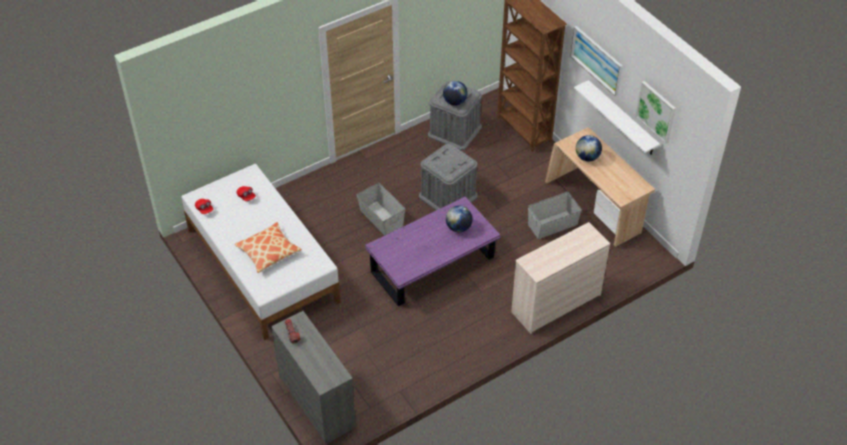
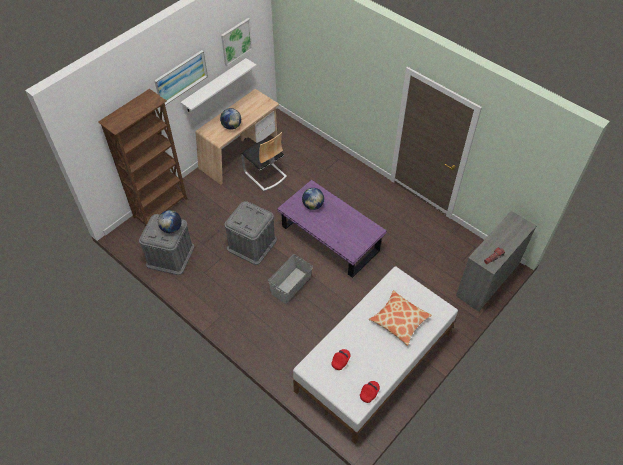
camera: 105 degrees left, 5 degrees up
beige dresser [511,222,610,334] -> none
grey storage box [528,192,582,239] -> chair [241,132,287,191]

